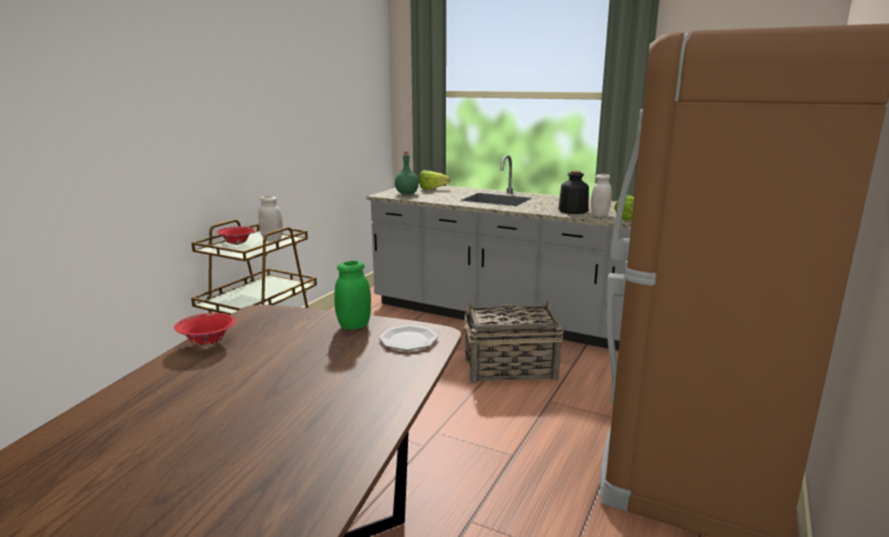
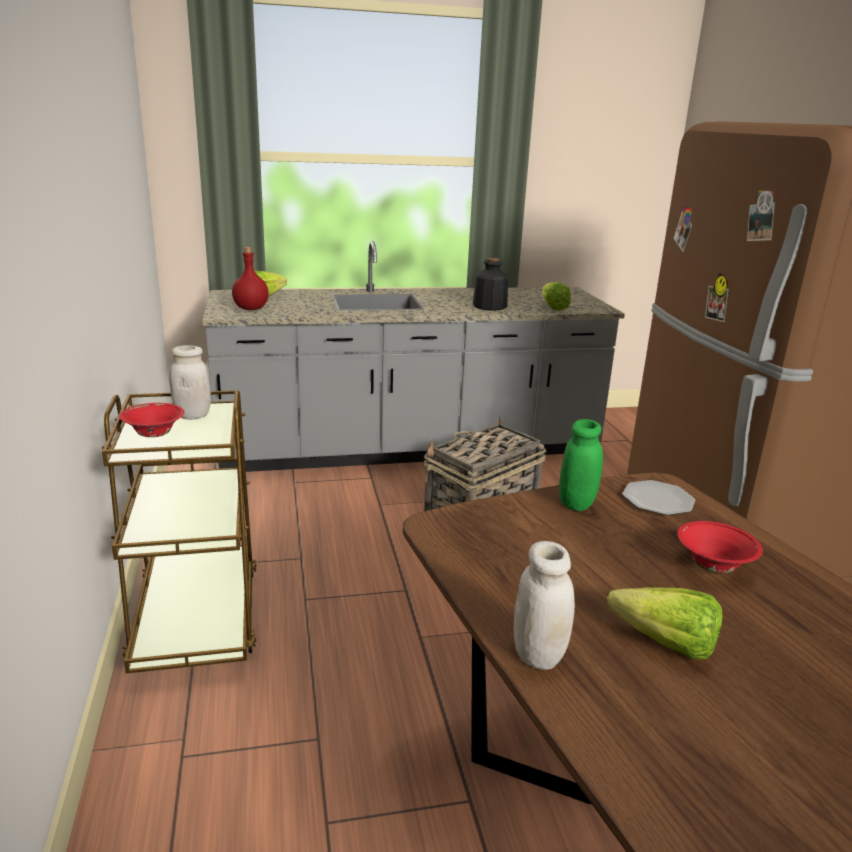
camera: 40 degrees left, 5 degrees up
red bowl [174,313,235,346] -> red bowl moved to [677,521,763,573]
green bottle [395,152,419,195] -> red bottle [232,247,269,310]
white jar [591,174,612,217] -> white jar moved to [514,541,575,670]
none -> lettuce [607,587,723,660]

